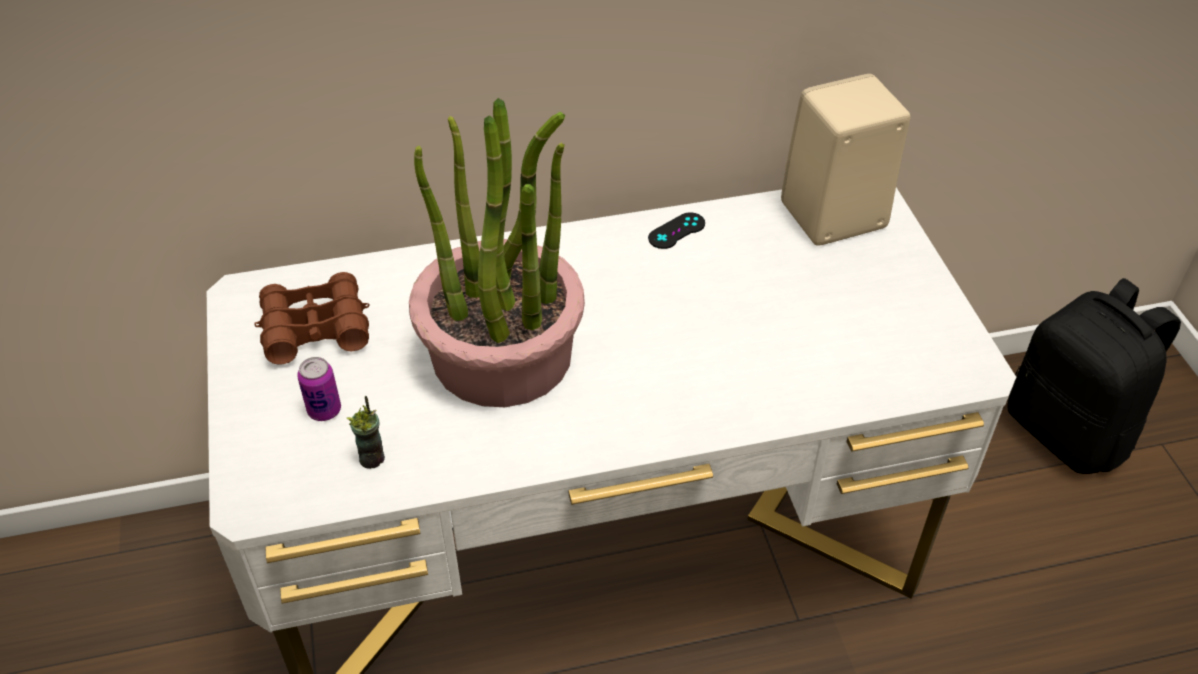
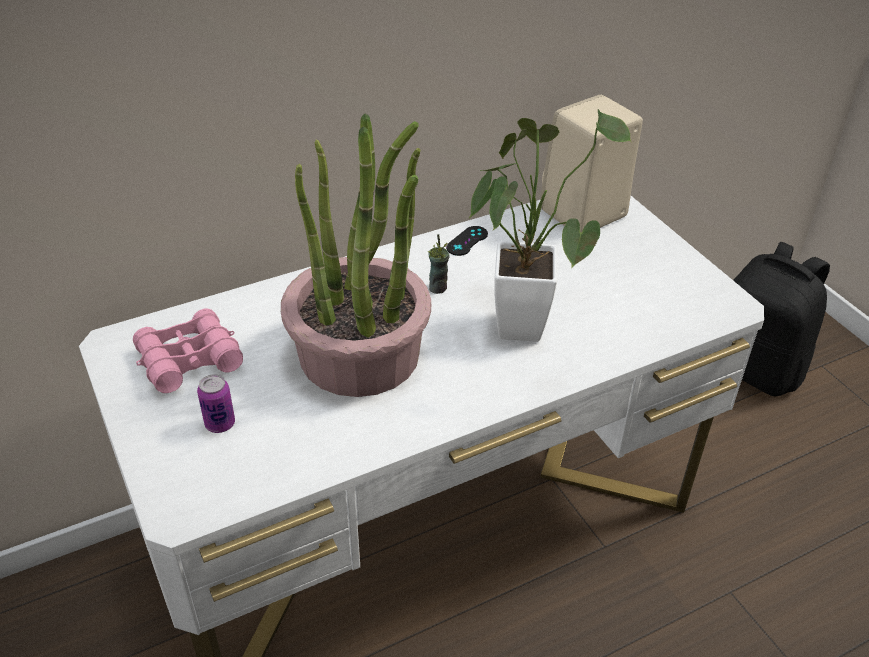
camera: 15 degrees left, 5 degrees down
brown binoculars [254,272,370,364] -> pink binoculars [133,309,243,393]
cup [347,396,385,469] -> cup moved to [427,234,449,294]
none -> potted plant [469,109,632,342]

